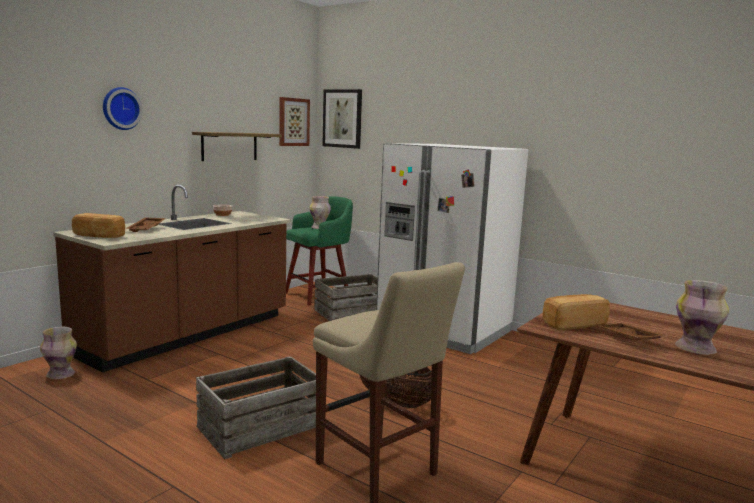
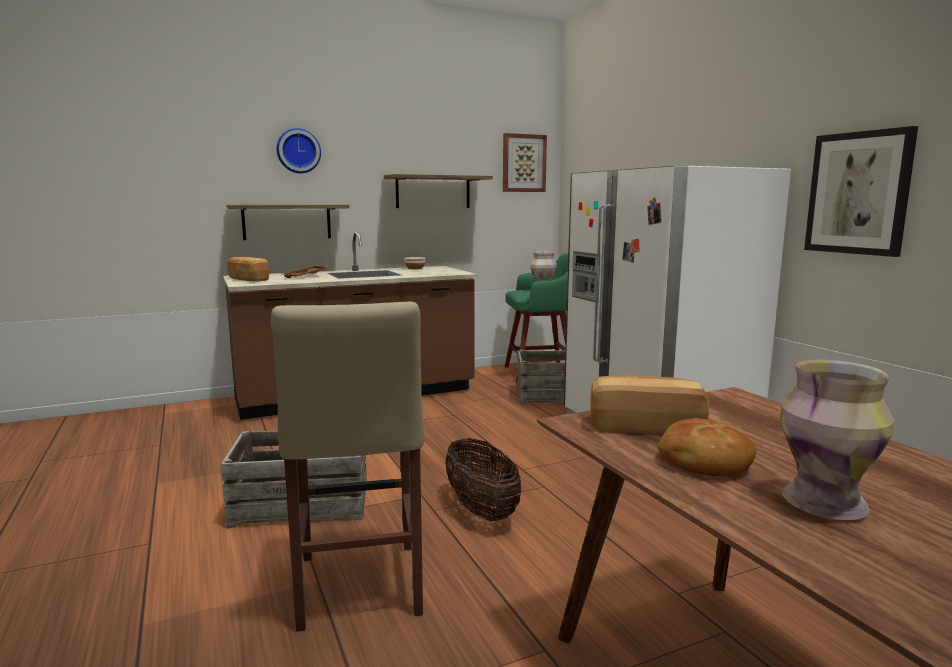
camera: 30 degrees right, 0 degrees up
vase [40,327,77,379] -> none
picture [322,89,362,149] -> picture moved to [804,126,918,257]
brown tray [595,323,668,340] -> bread [658,418,756,477]
none -> shelf [226,205,350,240]

